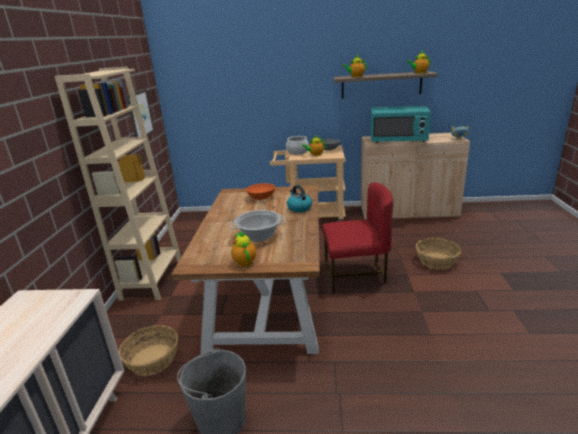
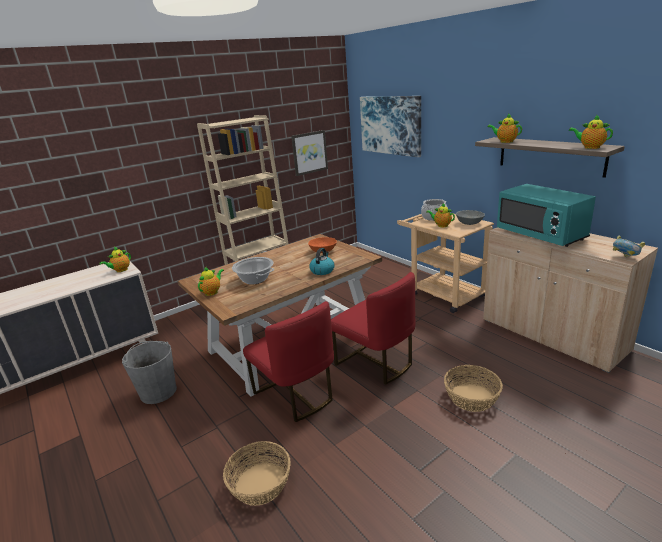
camera: 50 degrees right, 0 degrees up
basket [119,325,178,376] -> basket moved to [223,441,291,506]
none -> teapot [99,247,131,272]
none -> red chair [243,301,334,422]
none -> picture [360,96,421,157]

